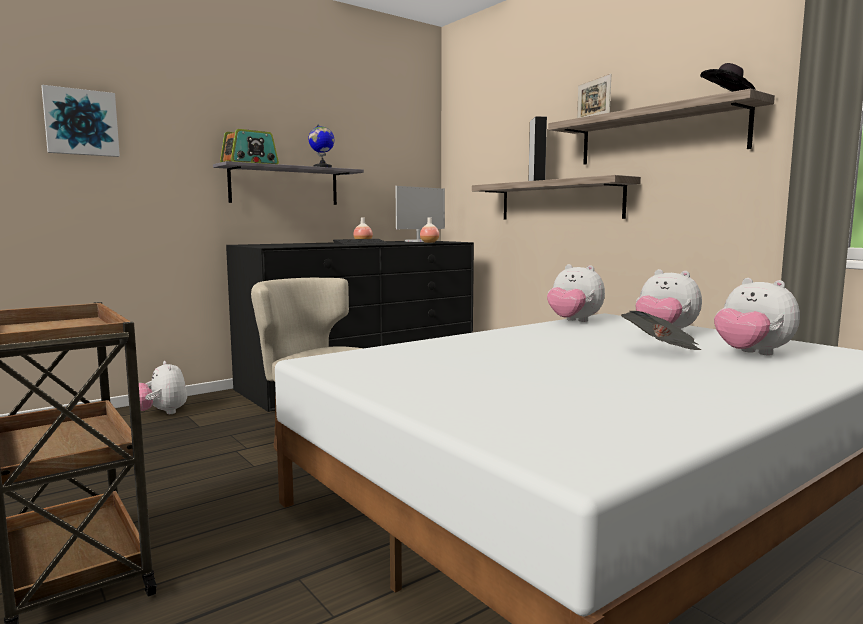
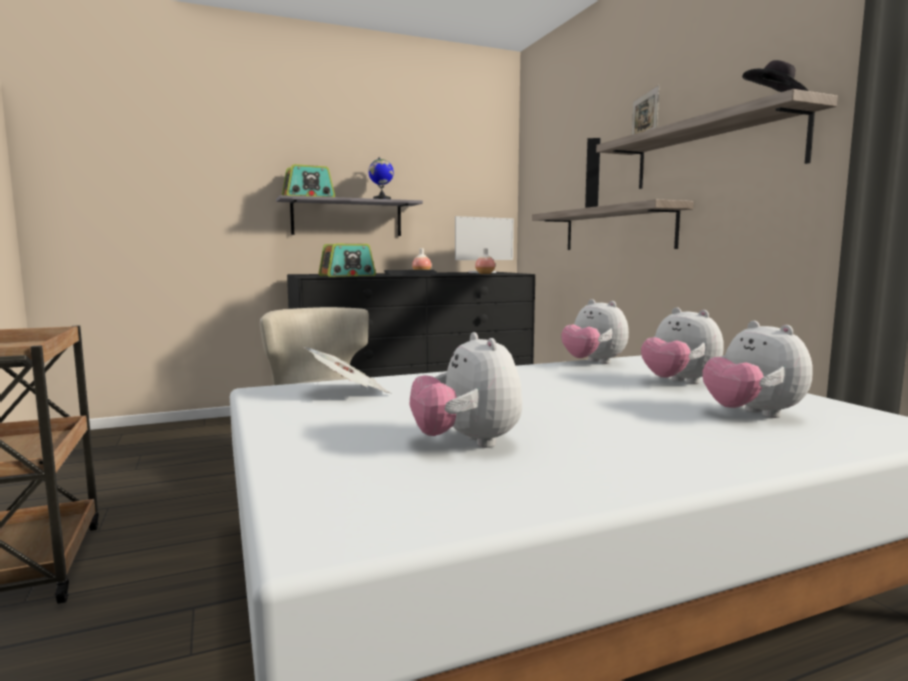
camera: 15 degrees right, 0 degrees up
picture [41,85,120,157] -> none
plush toy [139,361,187,414] -> plush toy moved to [410,332,522,448]
newspaper [621,311,701,350] -> newspaper moved to [303,347,390,393]
none -> radio [318,244,376,277]

